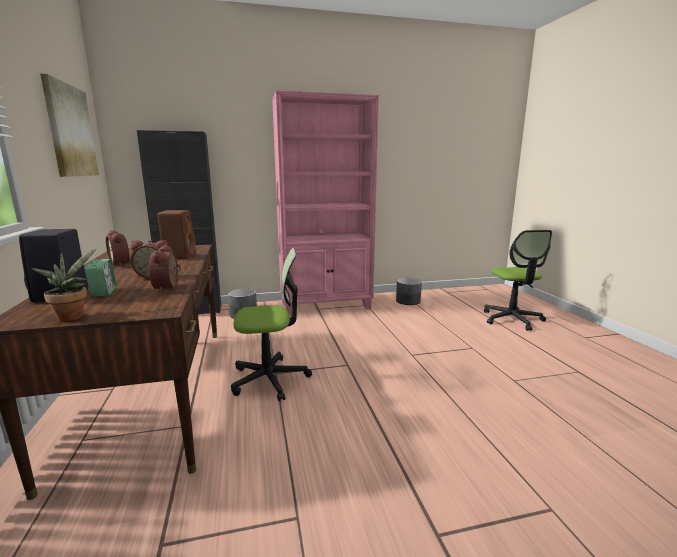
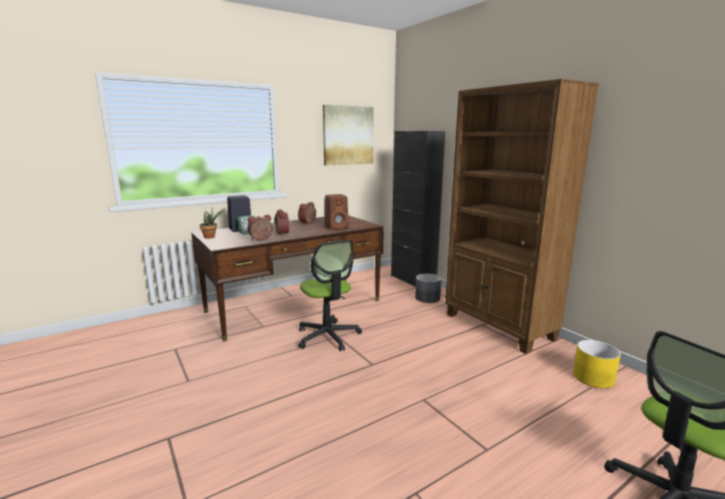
camera: 70 degrees right, 0 degrees up
pink bookcase [272,90,379,315] -> brown bookcase [445,79,599,354]
grey planter [396,278,422,305] -> yellow planter [573,340,621,389]

